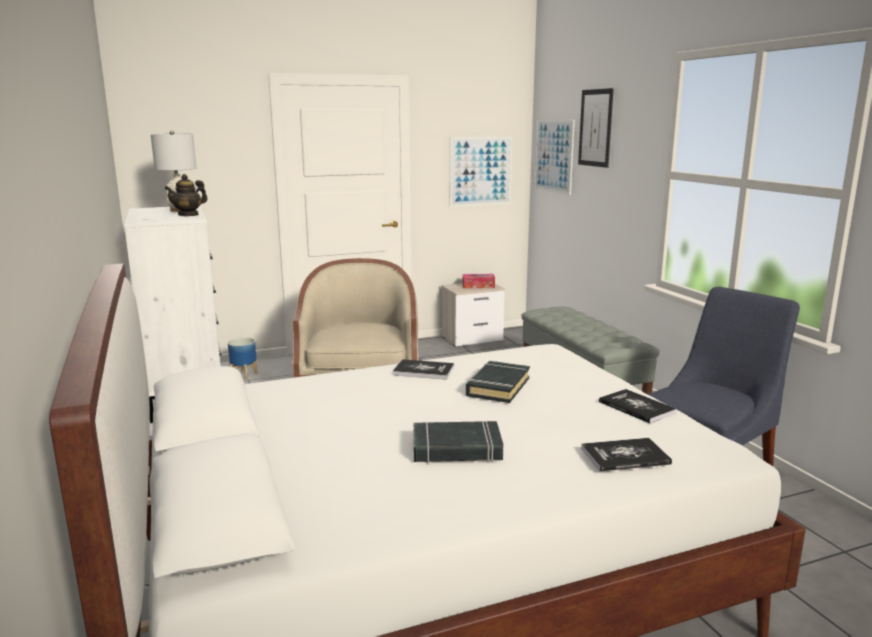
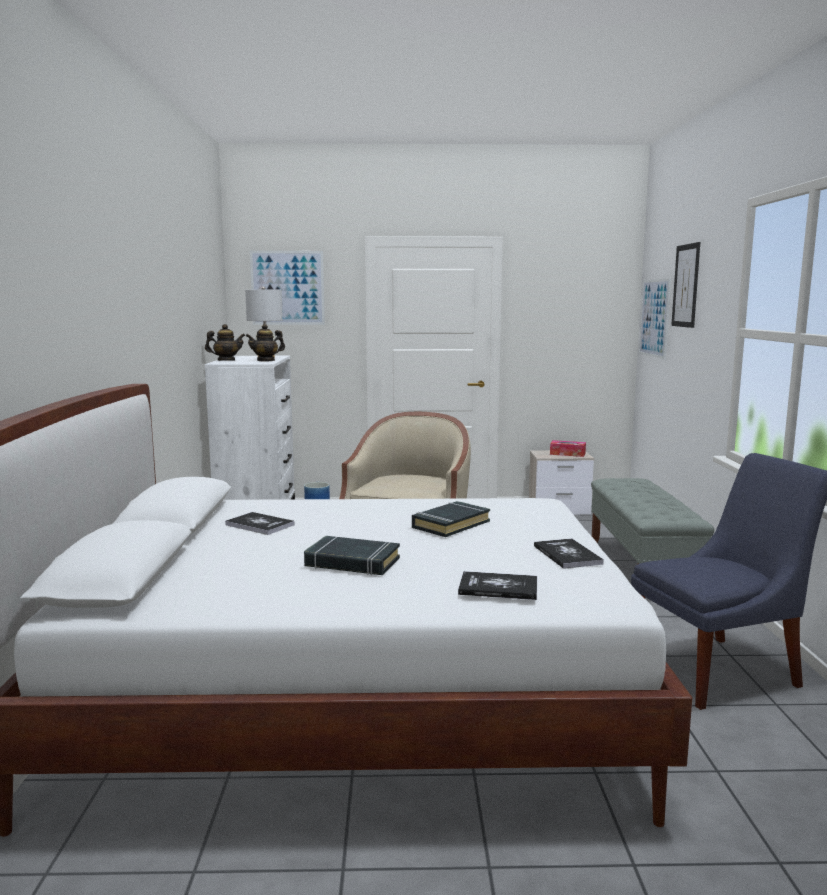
camera: 20 degrees right, 5 degrees down
book [393,359,454,380] -> book moved to [225,512,295,535]
picture [450,136,512,207] -> picture moved to [250,251,325,325]
none -> teapot [205,324,245,361]

